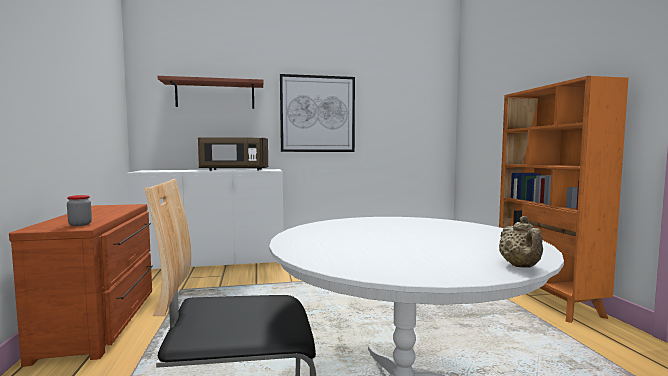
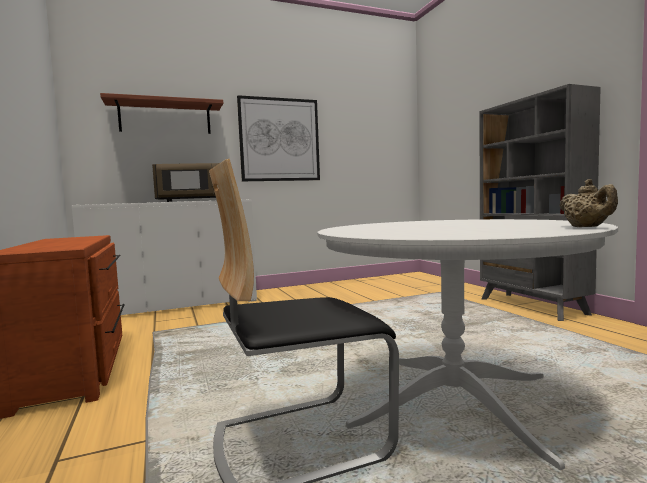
camera: 10 degrees left, 0 degrees up
jar [67,195,92,226] -> none
orange bookcase [499,76,629,323] -> grey bookcase [480,84,601,321]

